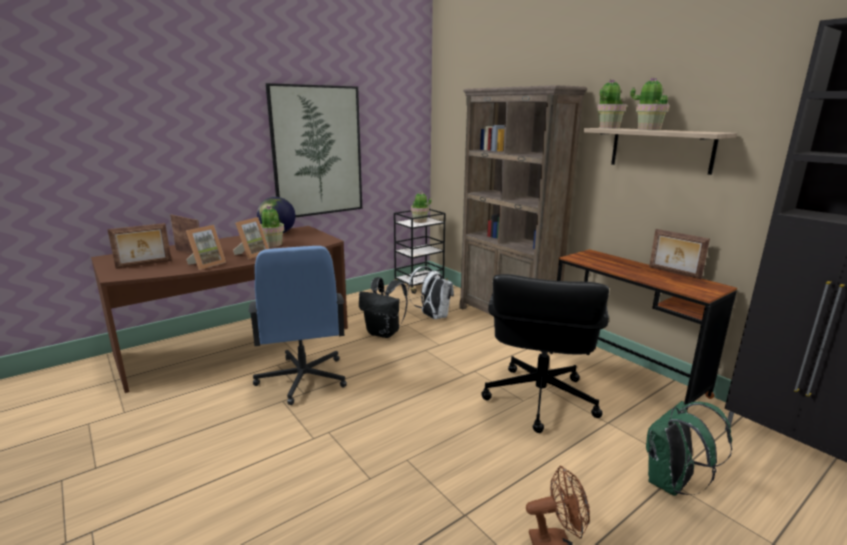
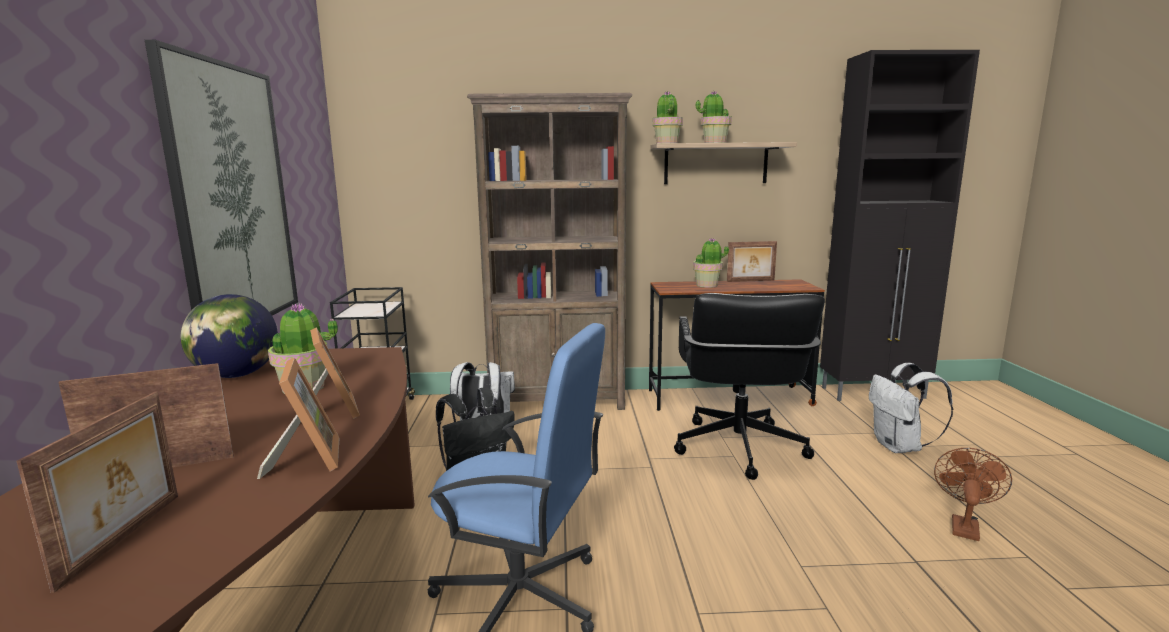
camera: 55 degrees left, 5 degrees down
potted plant [411,192,432,223] -> potted plant moved to [693,238,729,288]
black office chair [481,274,609,433] -> black office chair turned 45 degrees clockwise [674,293,825,480]
green backpack [646,401,732,496] -> white backpack [869,363,953,453]

